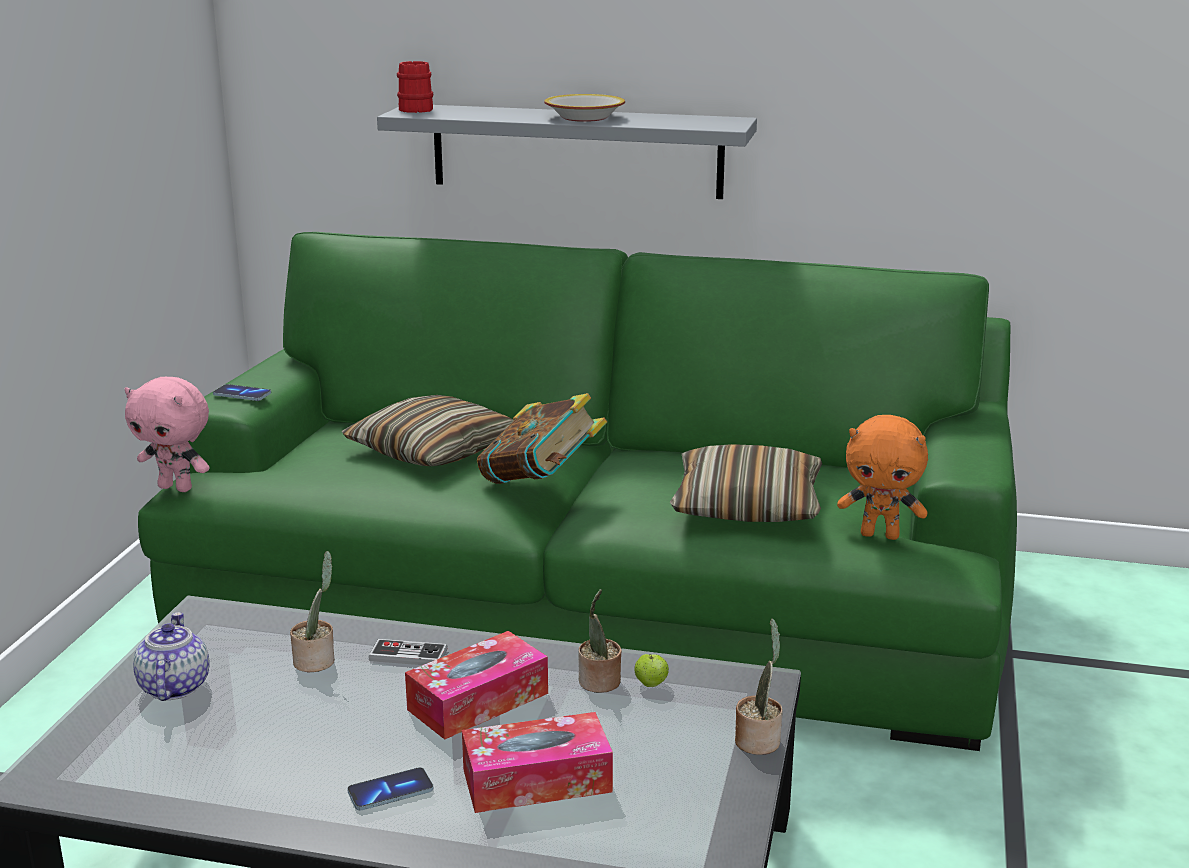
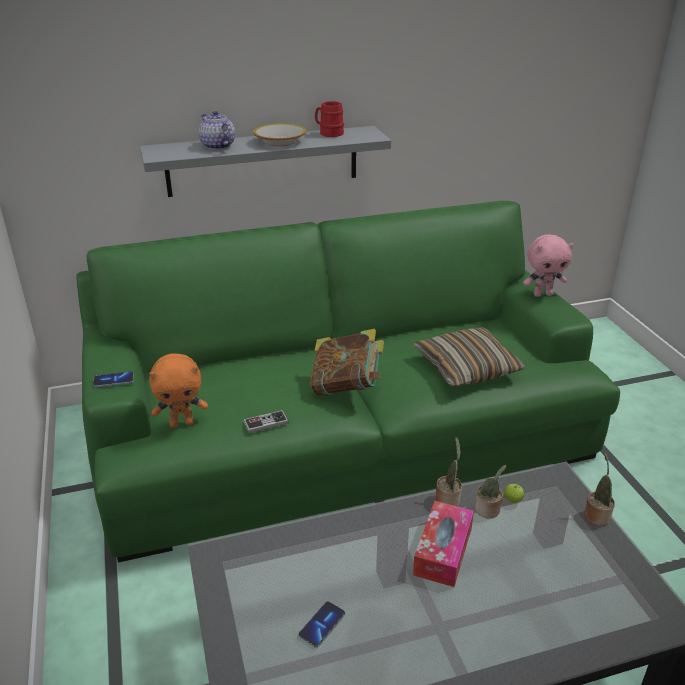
camera: 30 degrees left, 10 degrees up
pink plush toy [125,377,210,492] -> pink plush toy moved to [523,235,574,297]
teapot [133,612,210,701] -> teapot moved to [199,111,235,150]
potted plant [290,551,335,672] -> potted plant moved to [435,437,462,506]
pillow [342,395,514,466] -> none
phone [347,767,434,810] -> phone moved to [299,601,345,647]
game controller [368,639,448,665] -> game controller moved to [243,410,289,433]
red mug [397,61,433,113] -> red mug moved to [315,101,344,137]
tissue box [462,712,613,813] -> none
orange plush toy [837,415,928,540] -> orange plush toy moved to [149,353,208,428]

